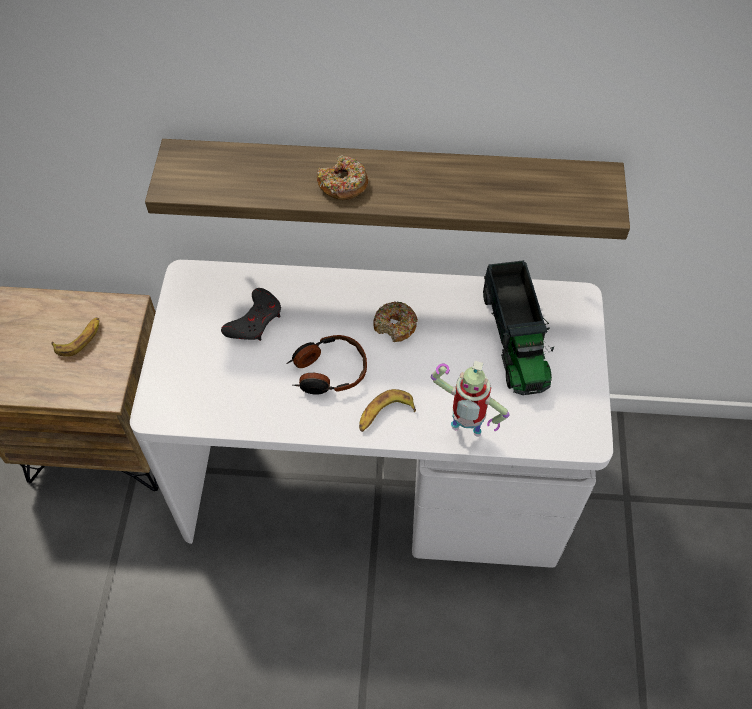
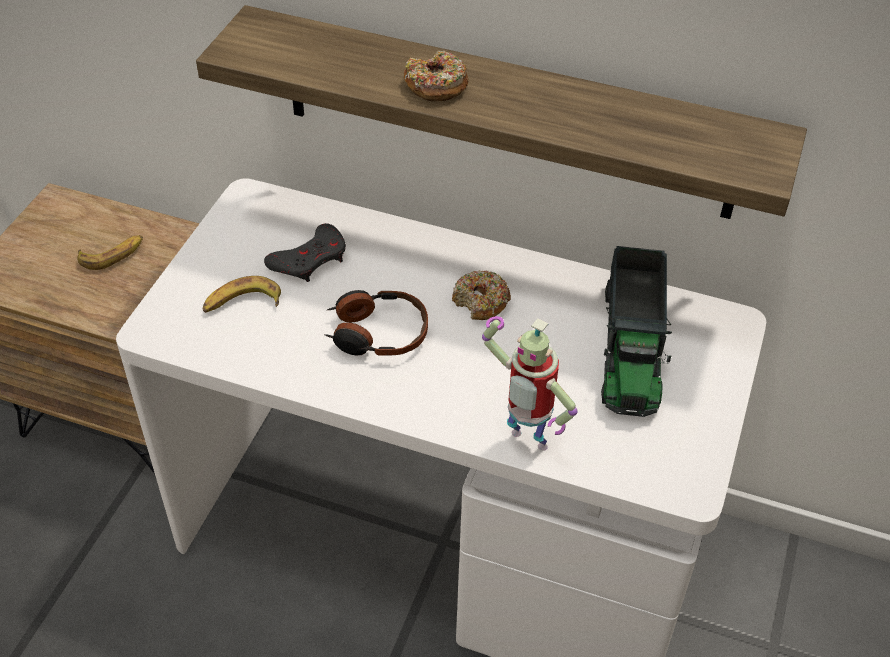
camera: 15 degrees right, 10 degrees down
banana [359,389,416,432] -> banana moved to [203,276,281,313]

